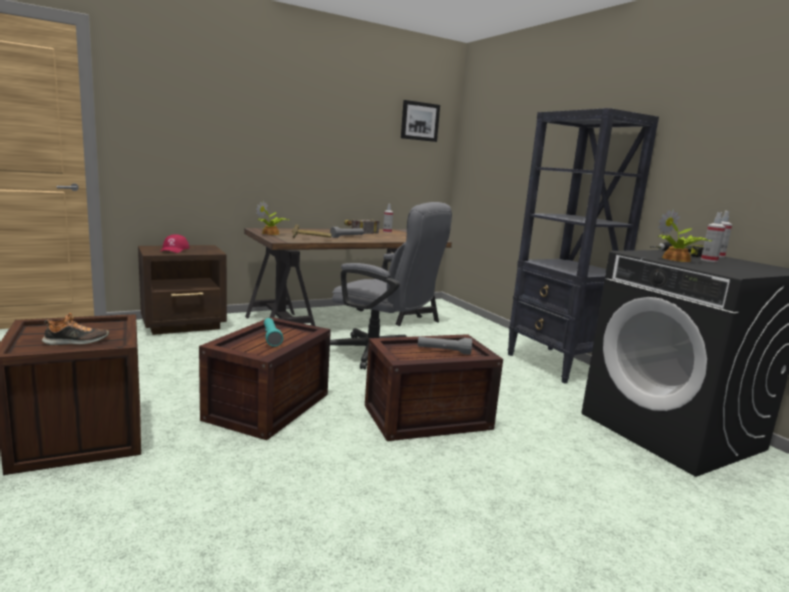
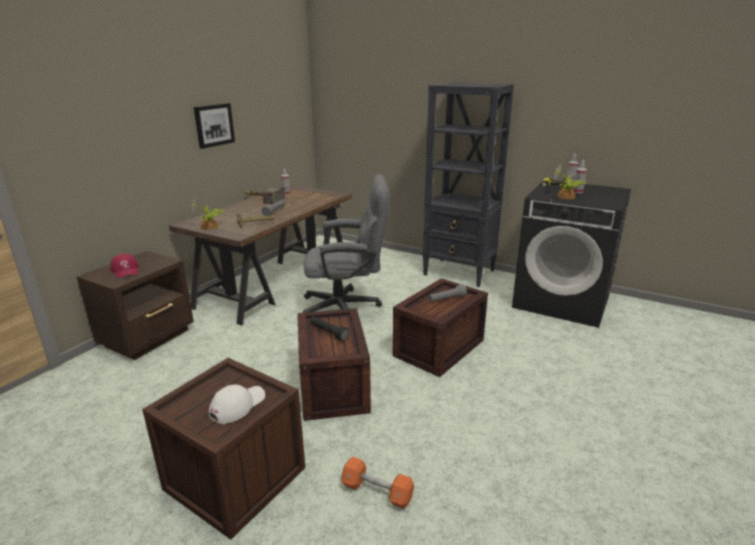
camera: 30 degrees left, 10 degrees up
shoe [42,313,109,345] -> white cap [209,384,265,424]
turquoise flashlight [264,318,283,347] -> black flashlight [310,317,349,341]
picture [401,100,440,142] -> picture moved to [194,103,235,149]
none -> orange dumbbell [341,456,414,509]

